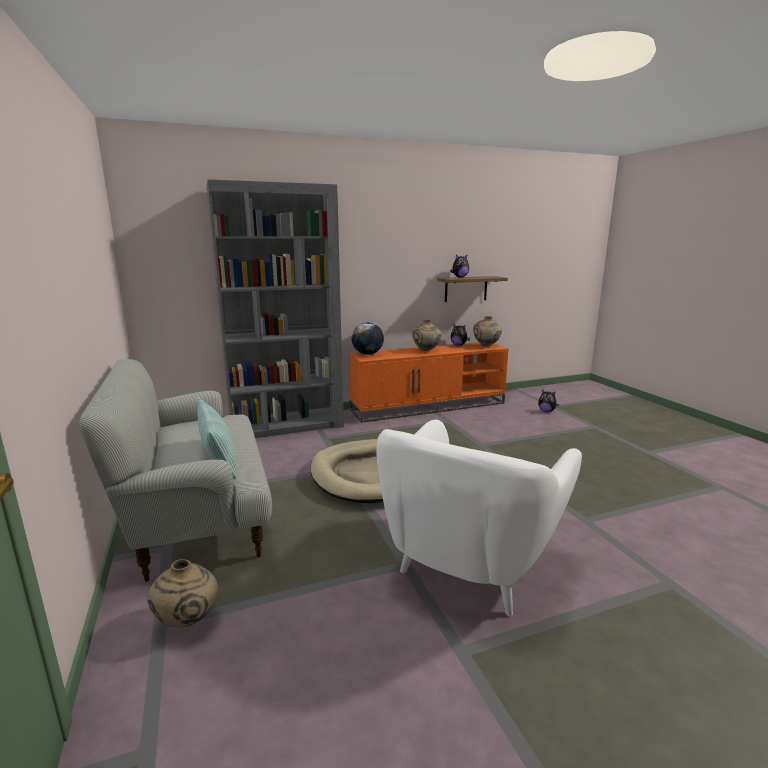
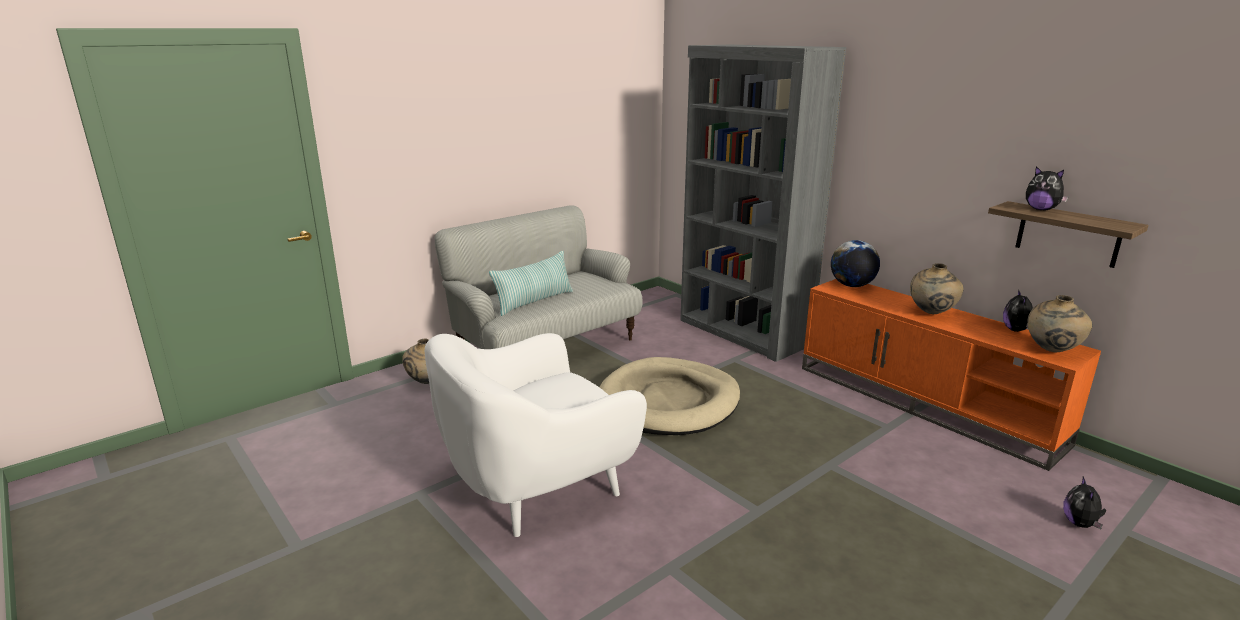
camera: 70 degrees right, 5 degrees up
white armchair [376,419,582,616] -> white armchair turned 45 degrees counterclockwise [425,333,647,537]

